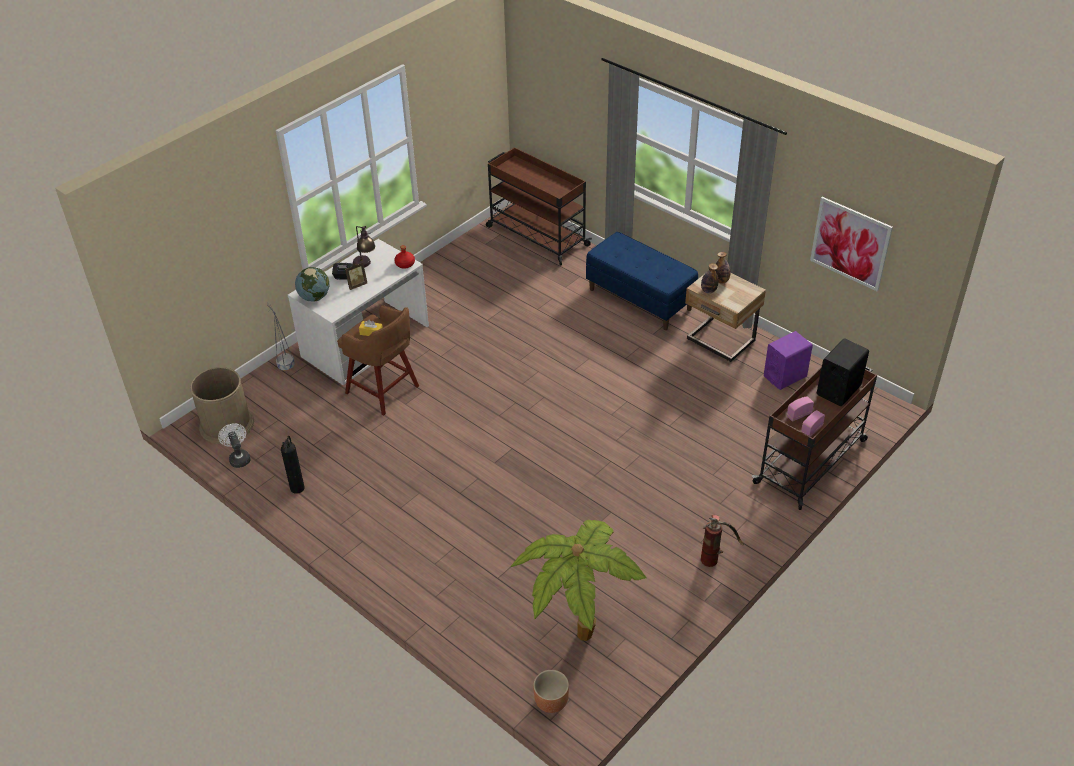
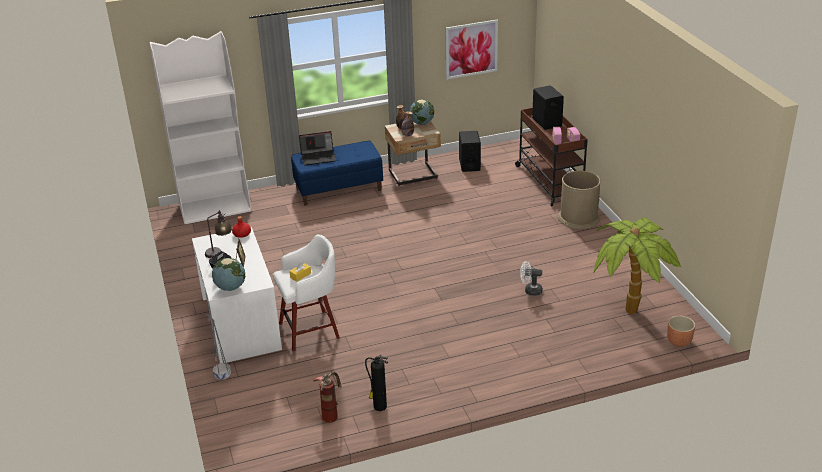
camera: 60 degrees left, 10 degrees down
brown trash can [190,367,254,444] -> brown trash can moved to [558,171,601,229]
white fan [218,423,251,468] -> white fan moved to [520,261,543,296]
brown stool [337,305,419,415] -> white stool [273,234,340,351]
brown cart [486,147,592,266] -> white bookcase [149,31,252,224]
fire extinguisher [701,515,744,567] -> fire extinguisher moved to [312,372,342,423]
purple speaker [764,331,813,390] -> black speaker [459,131,481,172]
none -> laptop [299,131,336,165]
none -> globe [410,99,434,125]

